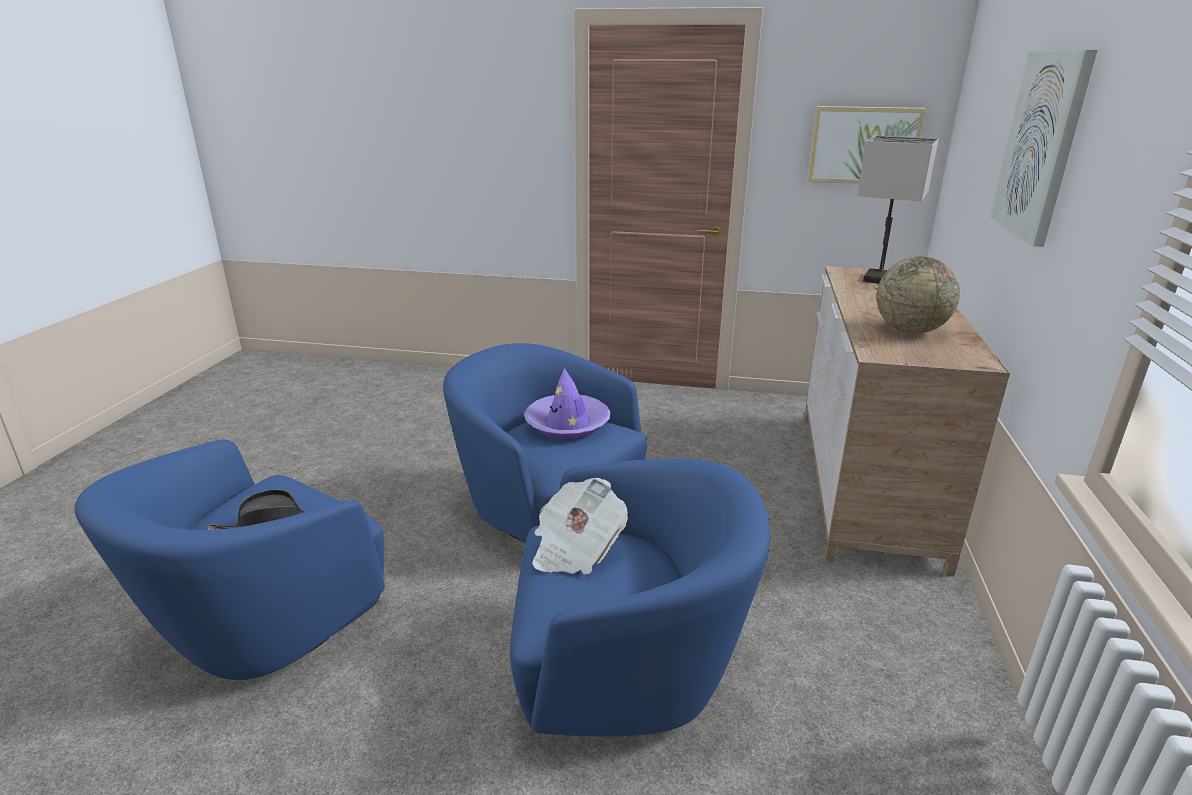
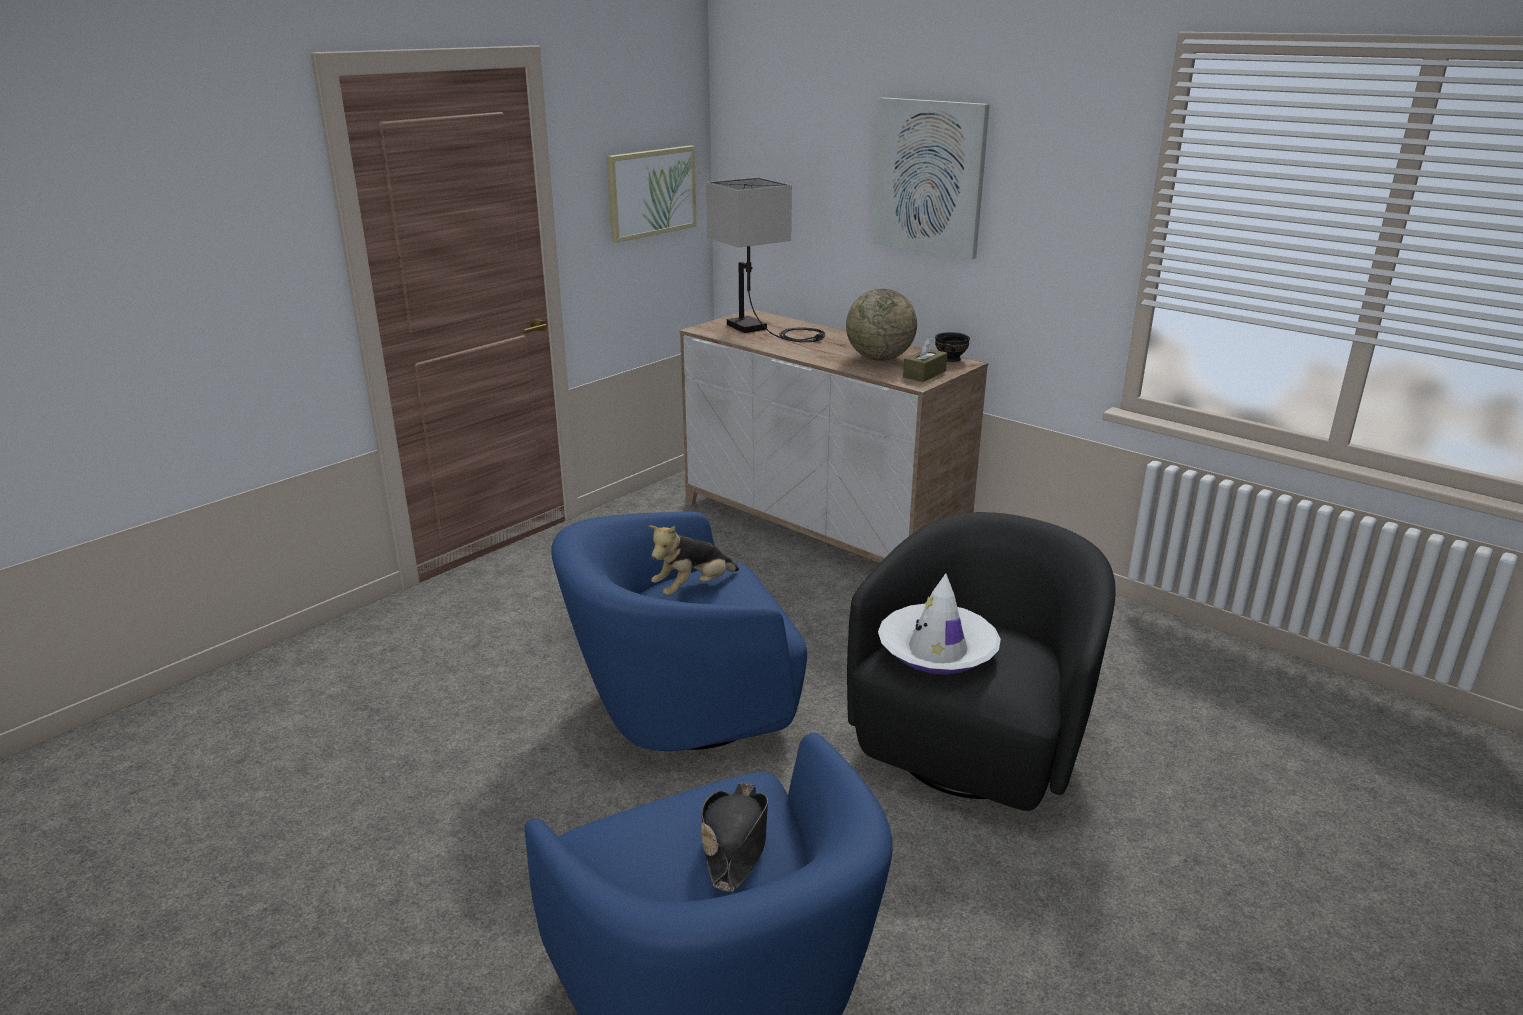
camera: 60 degrees left, 0 degrees up
blue armchair [510,458,770,736] -> black armchair [847,512,1116,811]
purple hat [524,368,611,439] -> plush toy [649,525,739,596]
newspaper [533,478,628,575] -> white hat [878,573,1001,675]
none -> brown tissue box [903,337,947,382]
none -> black bowl [935,332,970,362]

